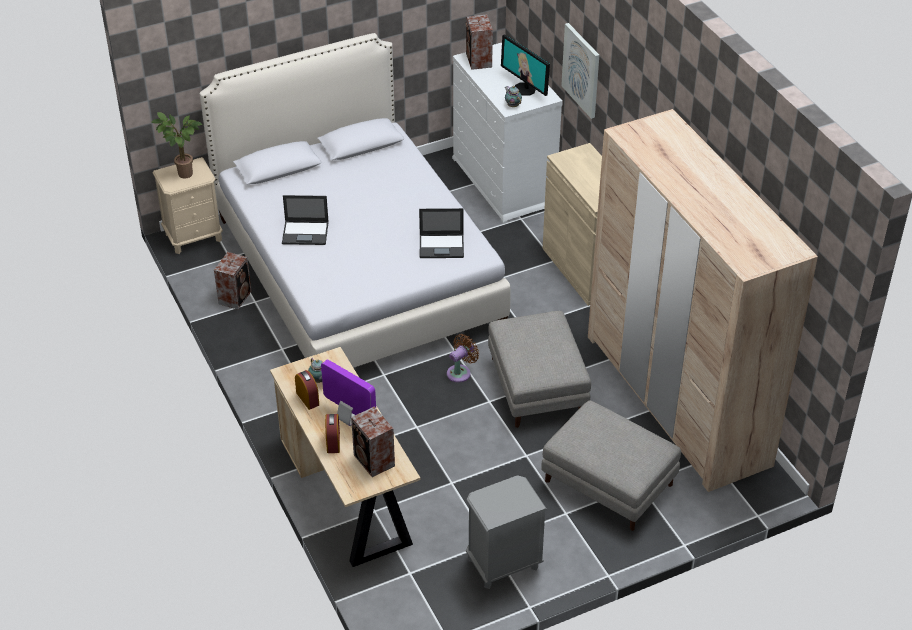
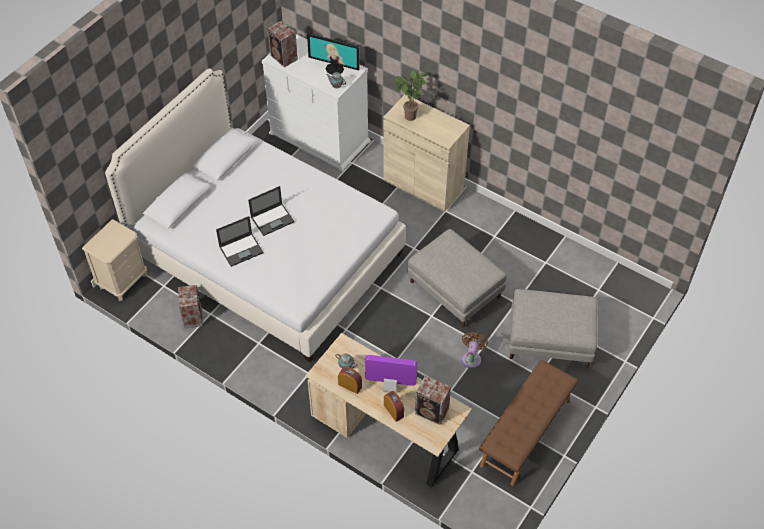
camera: 30 degrees left, 10 degrees up
potted plant [152,112,202,179] -> potted plant moved to [393,70,427,121]
laptop [419,208,464,258] -> laptop moved to [248,186,295,236]
brown fan [447,334,479,383] -> brown fan moved to [462,332,488,368]
grey nightstand [466,475,547,589] -> brown bench [479,360,578,486]
picture [561,23,599,119] -> none
beige wardrobe [588,109,818,492] -> none

